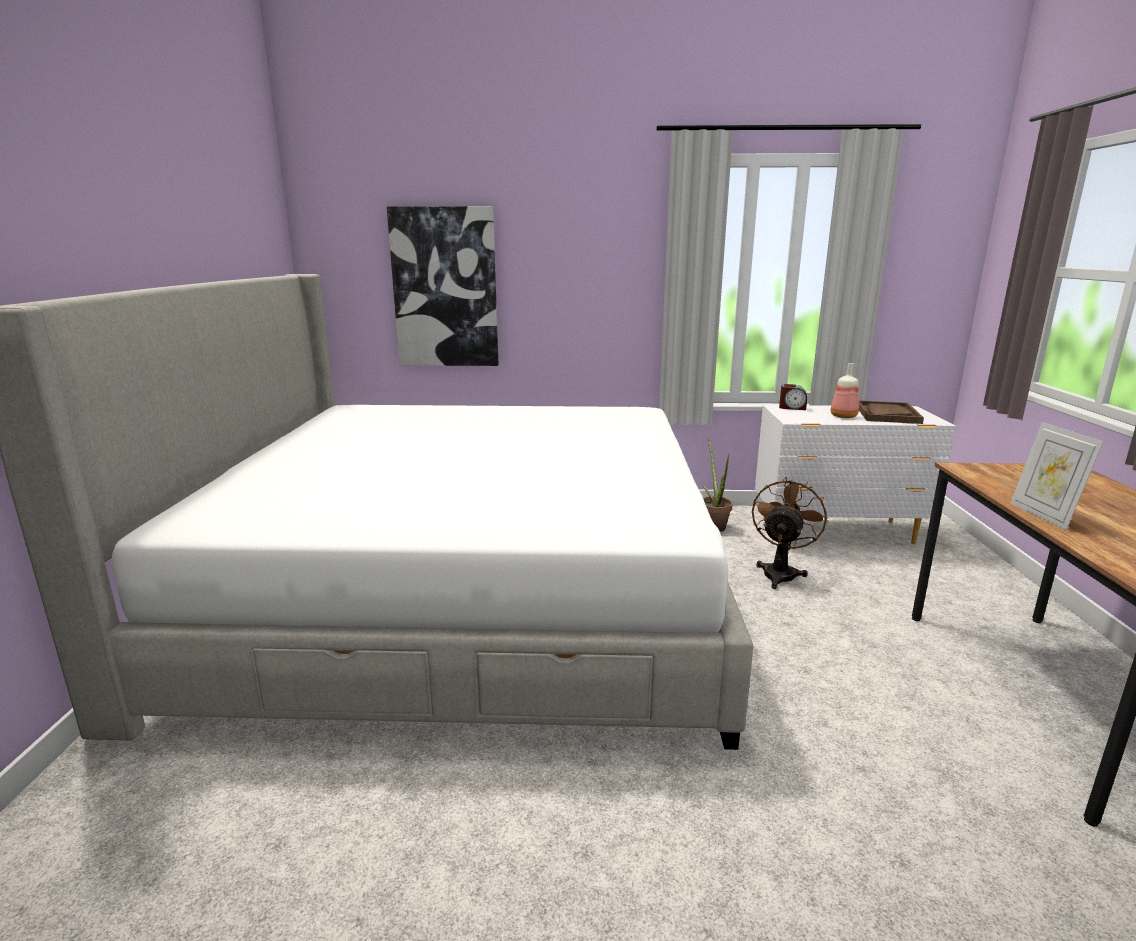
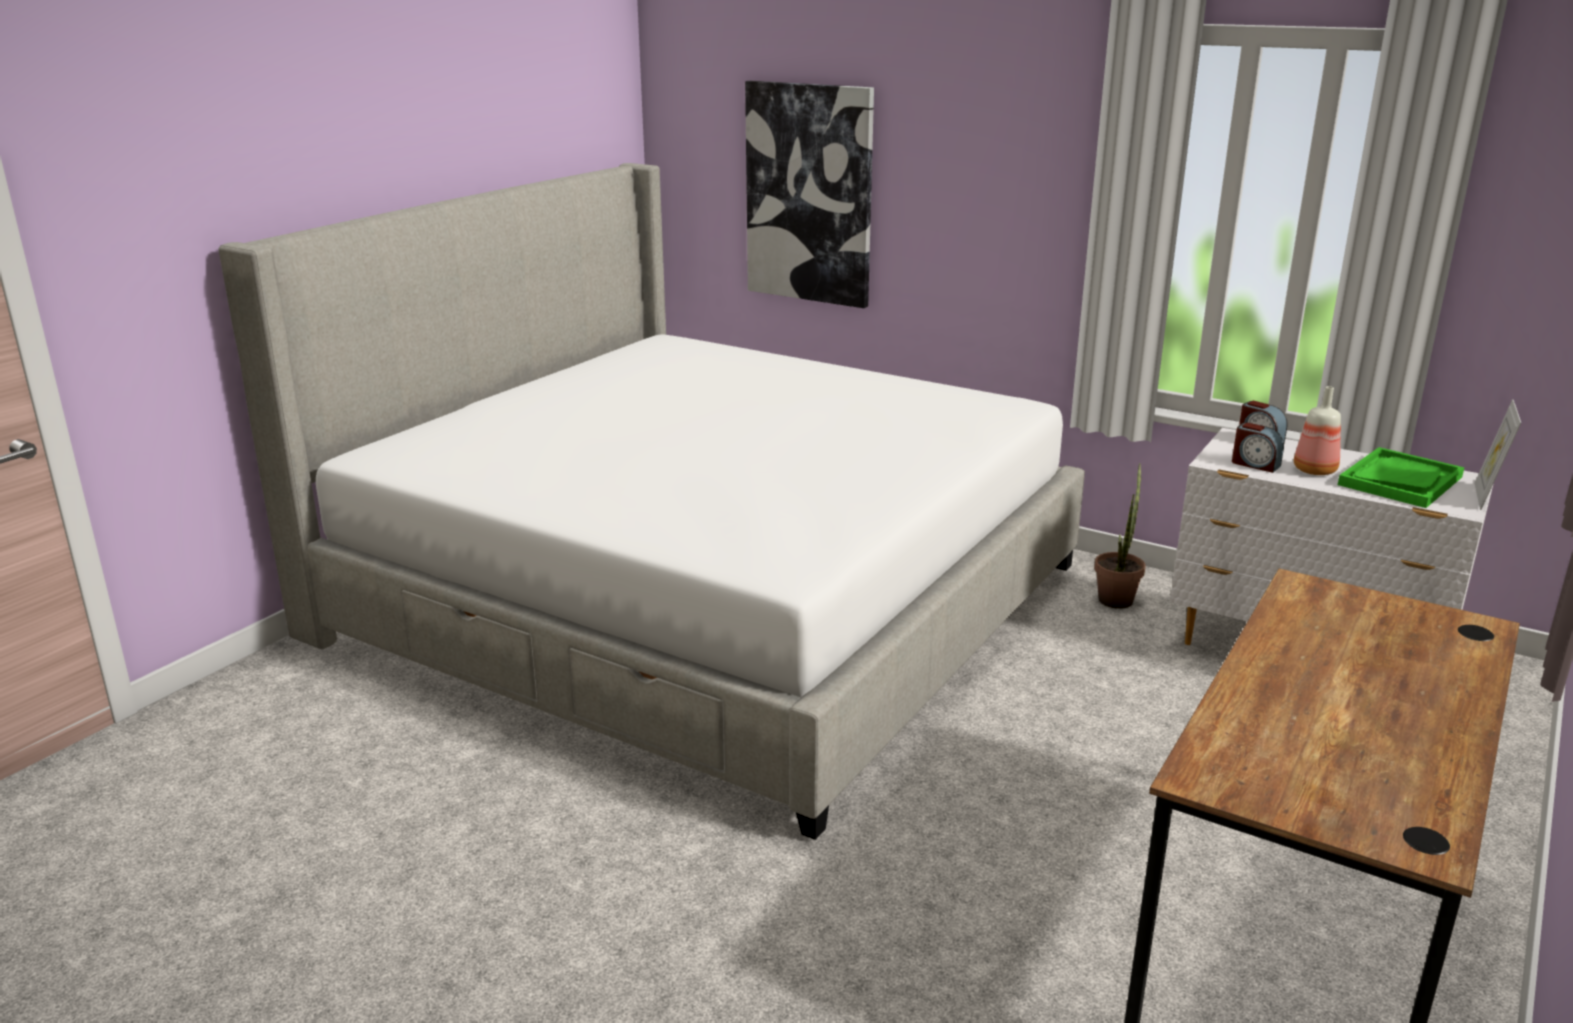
camera: 30 degrees right, 5 degrees up
brown fan [752,477,827,589] -> none
brown tray [859,400,924,424] -> green tray [1338,447,1464,508]
picture frame [1011,422,1104,530] -> picture frame moved to [1475,399,1521,510]
none -> alarm clock [1232,423,1284,473]

